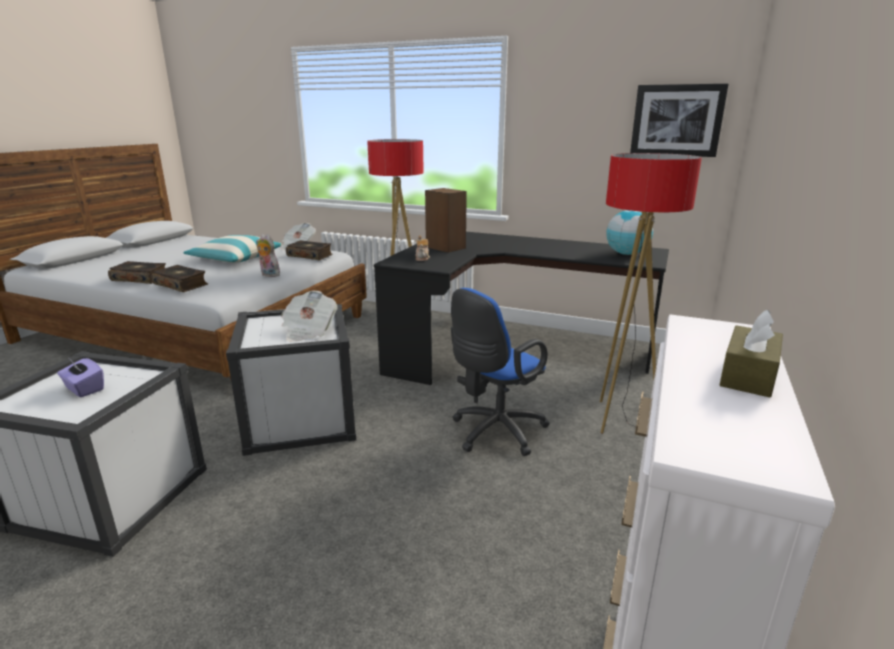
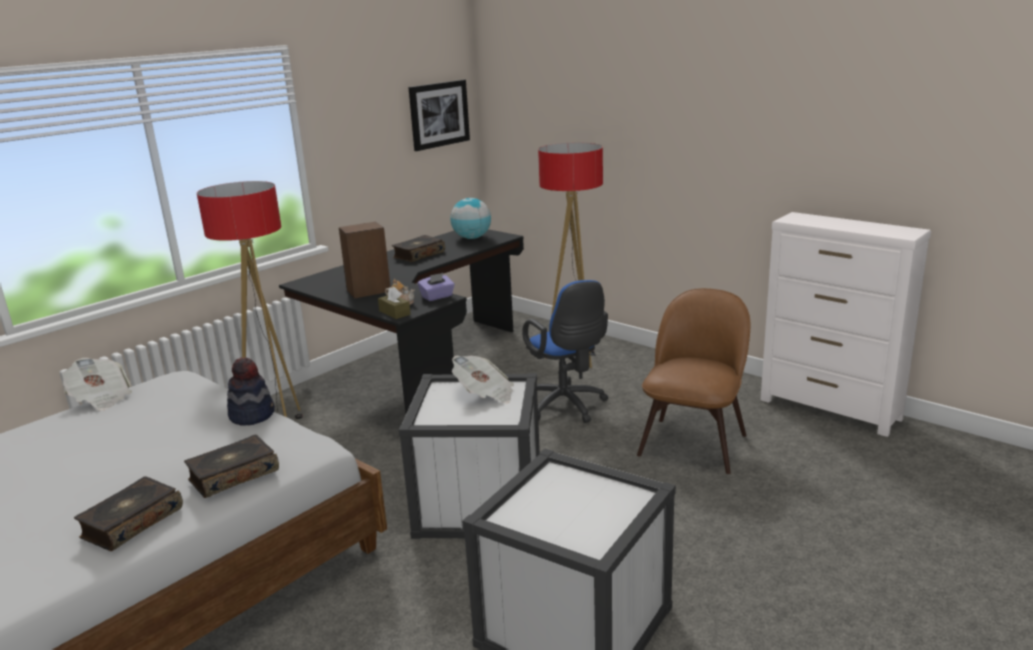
camera: 70 degrees left, 0 degrees up
purple tissue box [57,358,104,397] -> purple tissue box moved to [418,273,455,301]
pillow [183,235,282,263] -> none
plush toy [256,234,281,277] -> hat [227,357,275,425]
book [286,240,332,260] -> book moved to [392,235,445,262]
brown tissue box [720,310,783,397] -> brown tissue box moved to [378,286,411,319]
none -> brown chair [637,288,750,474]

